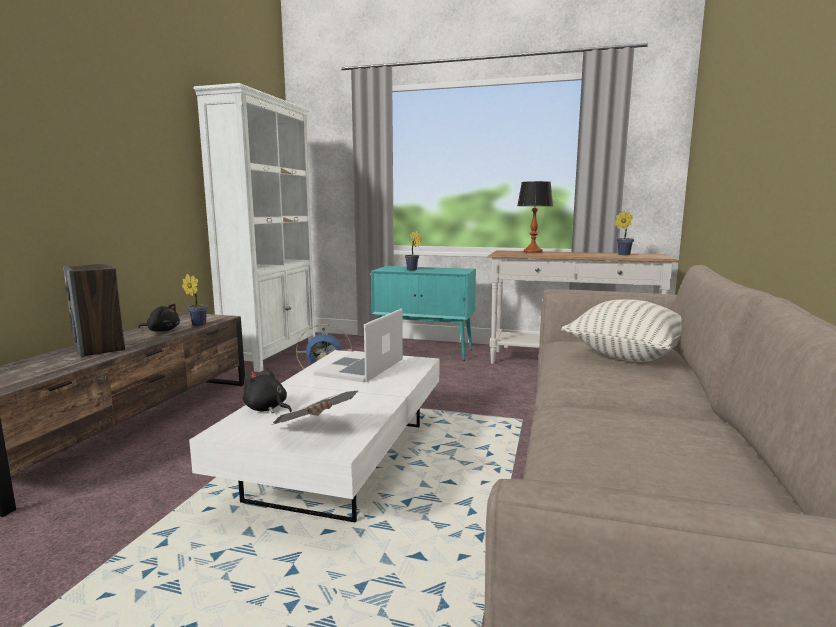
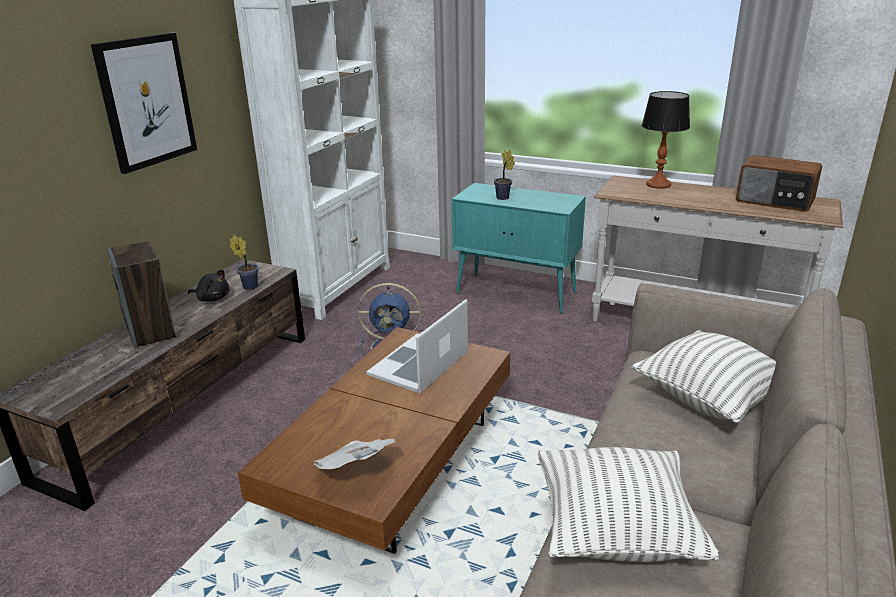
camera: 10 degrees right, 15 degrees up
white coffee table [189,350,440,523] -> brown coffee table [238,327,510,554]
black plush toy [243,368,292,413] -> none
potted plant [615,211,634,255] -> radio [736,155,822,212]
none -> picture [91,33,197,174]
none -> pillow [538,447,719,562]

